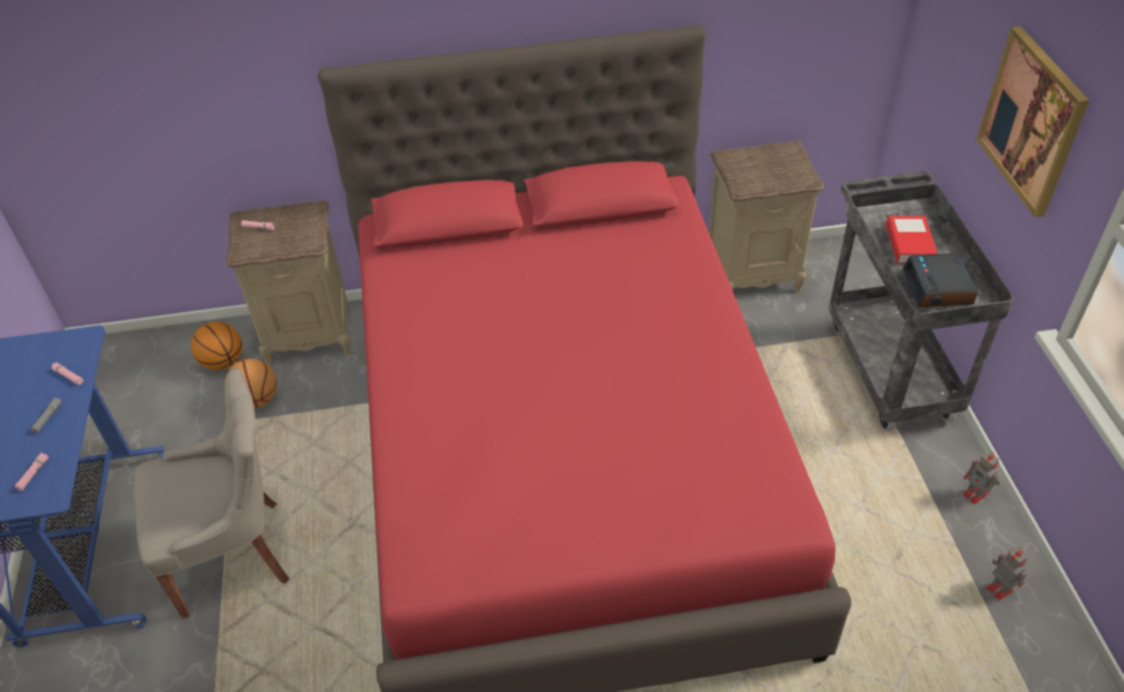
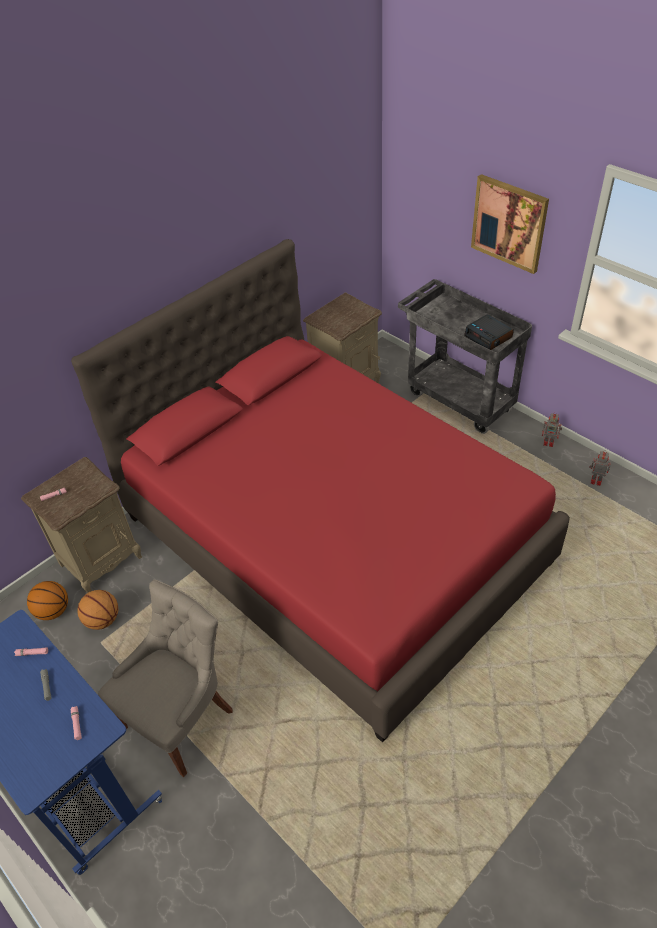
camera: 35 degrees left, 0 degrees up
book [886,216,938,264] -> none

